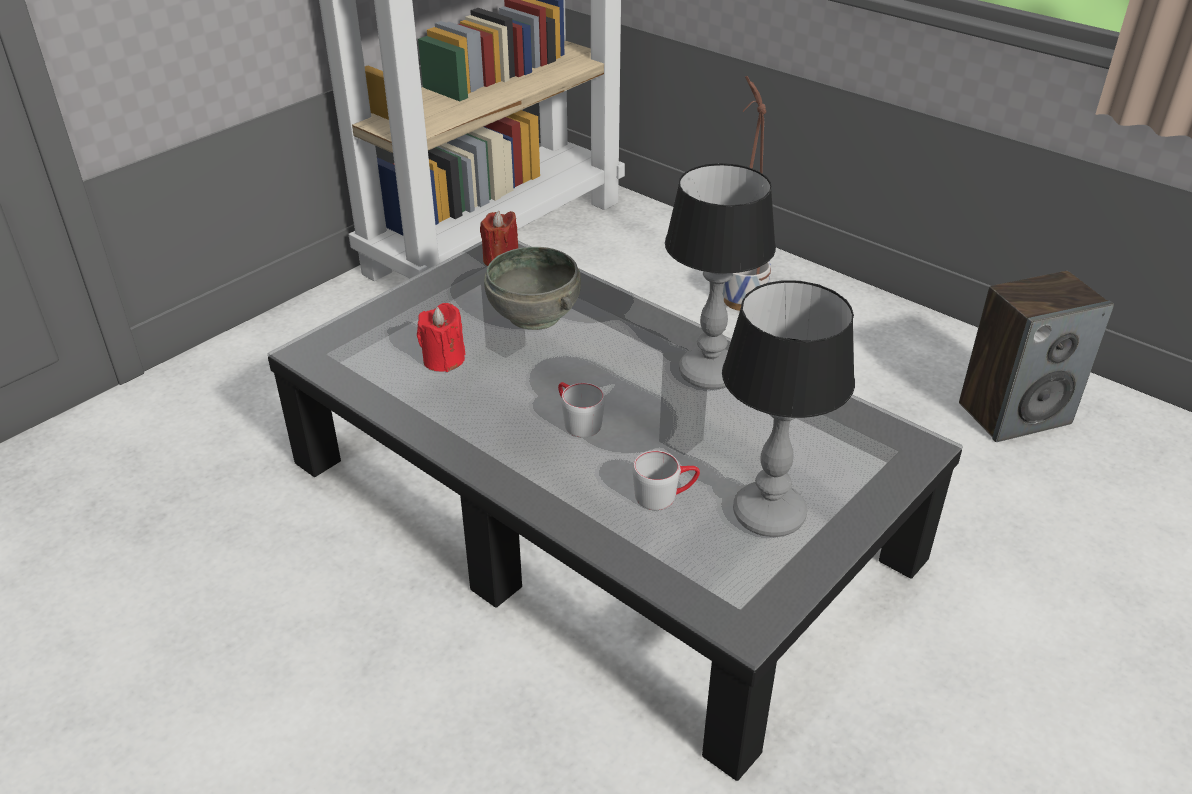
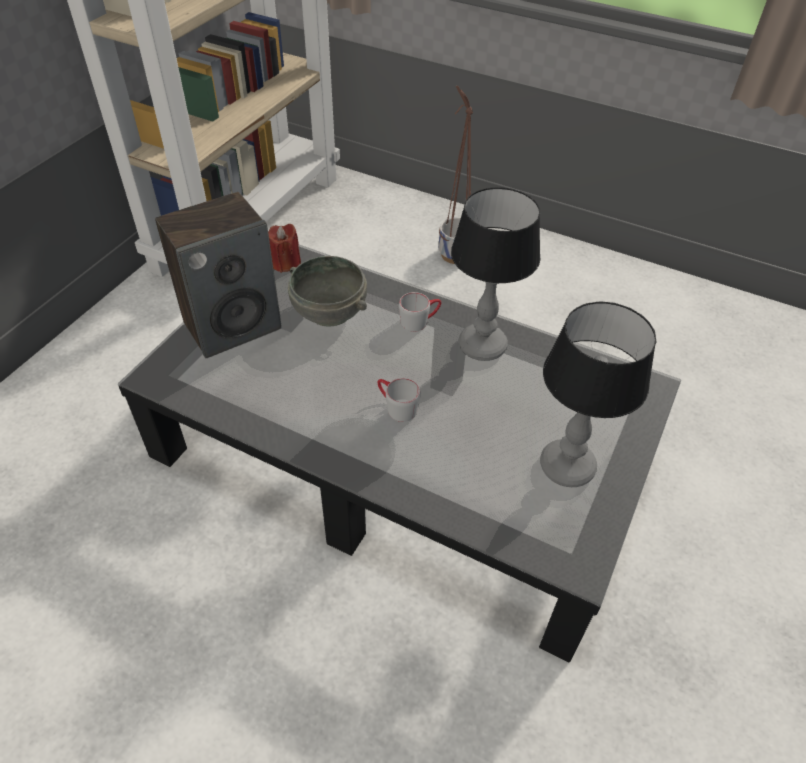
camera: 15 degrees left, 10 degrees up
red candle [417,303,465,372] -> none
grey mug [633,451,700,510] -> grey mug moved to [399,292,441,332]
speaker [959,271,1114,442] -> speaker moved to [155,192,282,358]

